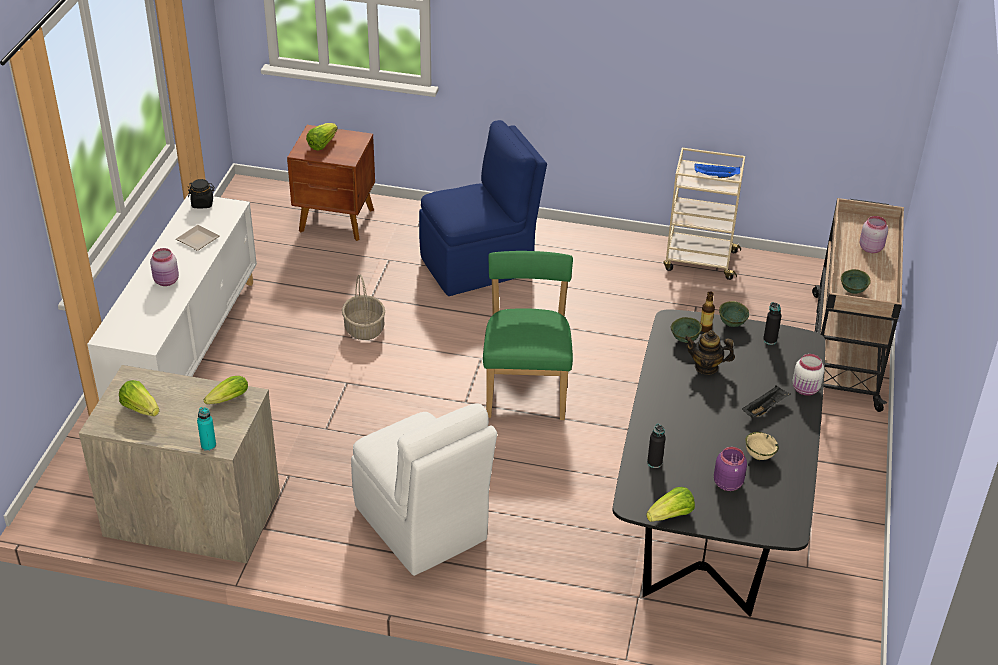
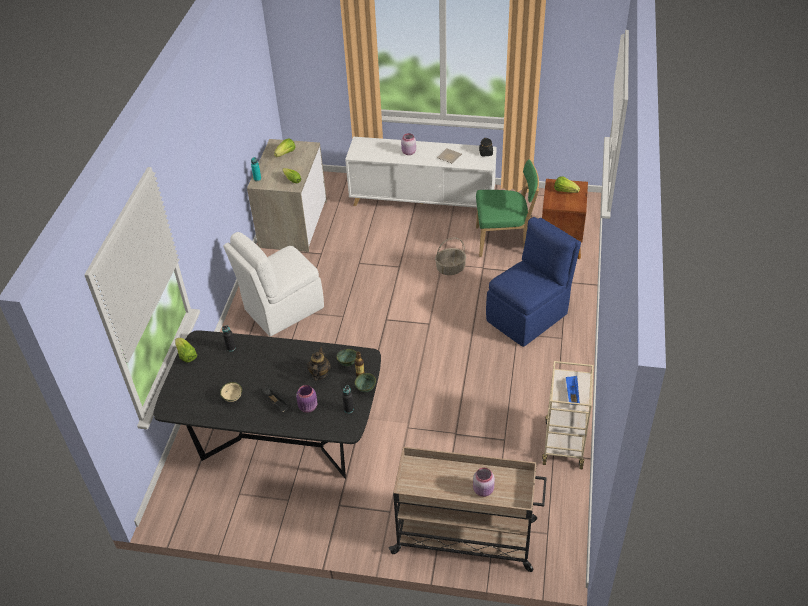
camera: 90 degrees right, 5 degrees up
blue chair [419,120,547,296] -> blue chair turned 105 degrees counterclockwise [486,217,581,347]
green chair [483,251,573,420] -> green chair moved to [476,159,539,257]
purple jar [714,447,747,491] -> purple jar moved to [296,385,317,413]
white jar [793,354,824,396] -> none
green bowl [841,269,871,294] -> none

